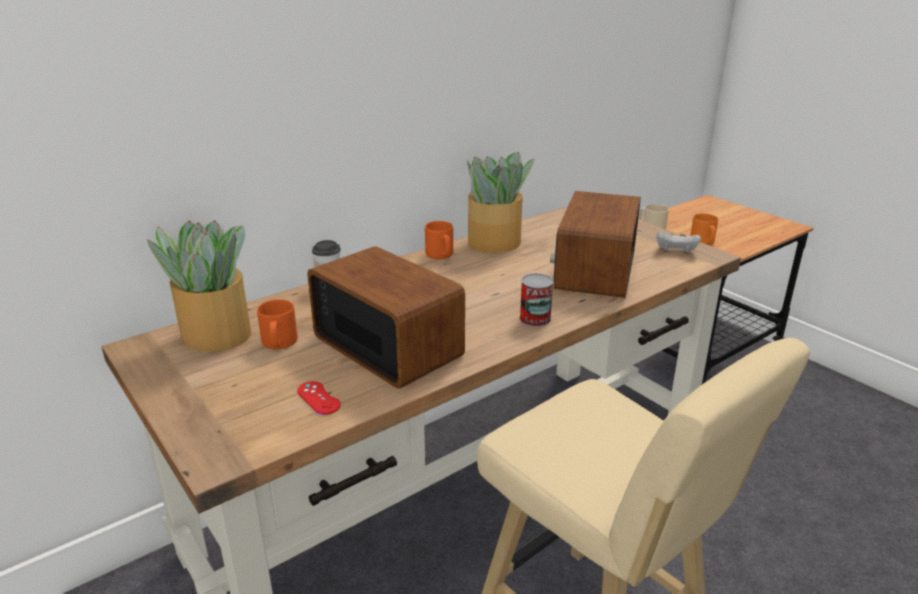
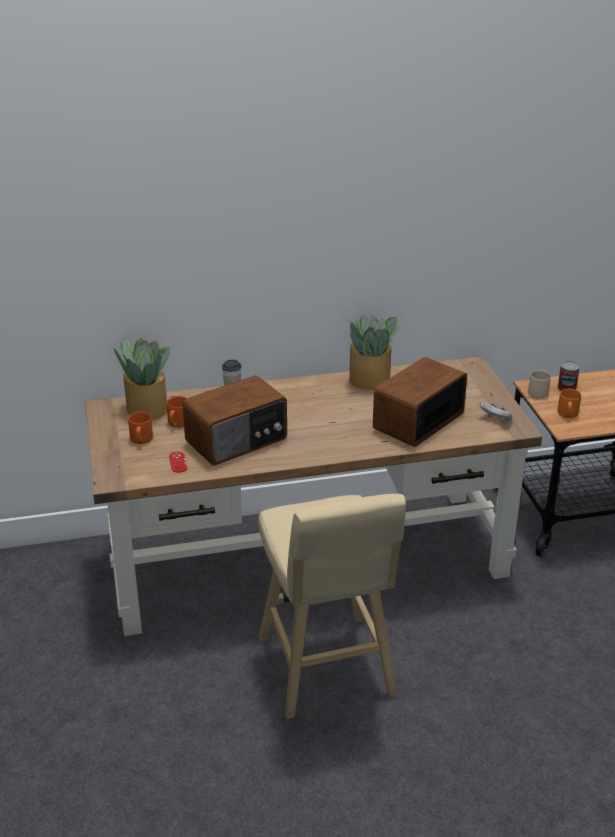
camera: 25 degrees right, 5 degrees up
radio [307,246,465,389] -> radio turned 75 degrees clockwise [182,376,287,465]
orange mug [425,221,453,259] -> orange mug moved to [128,412,153,444]
can [520,273,554,327] -> can moved to [557,361,580,391]

